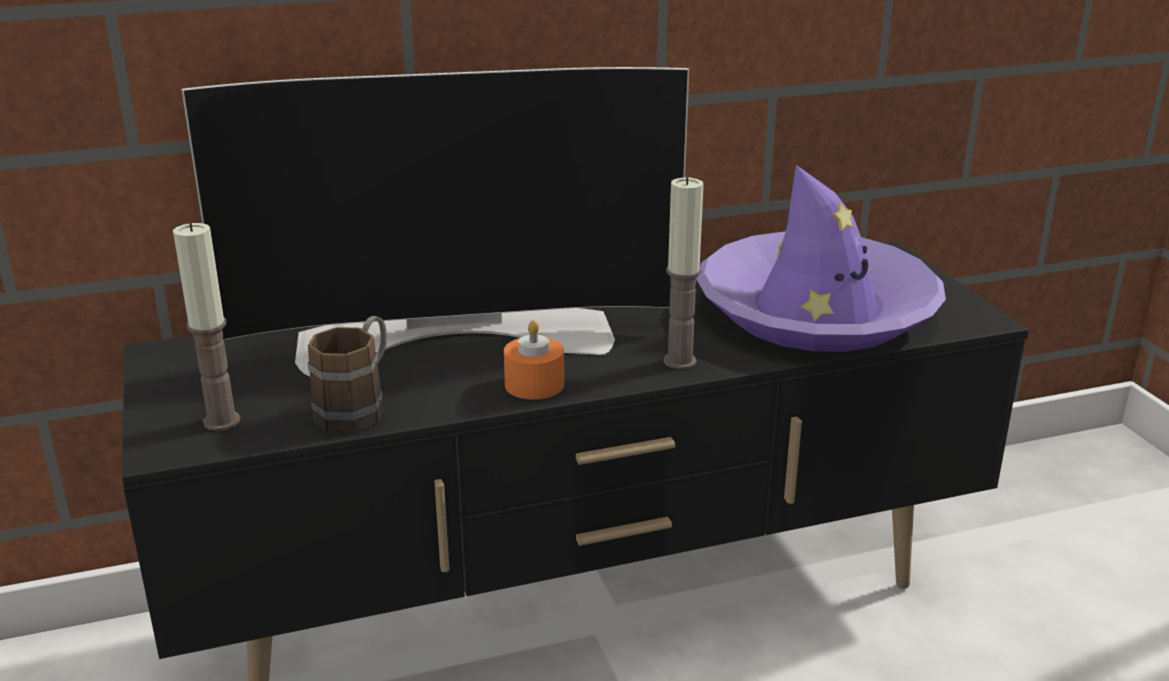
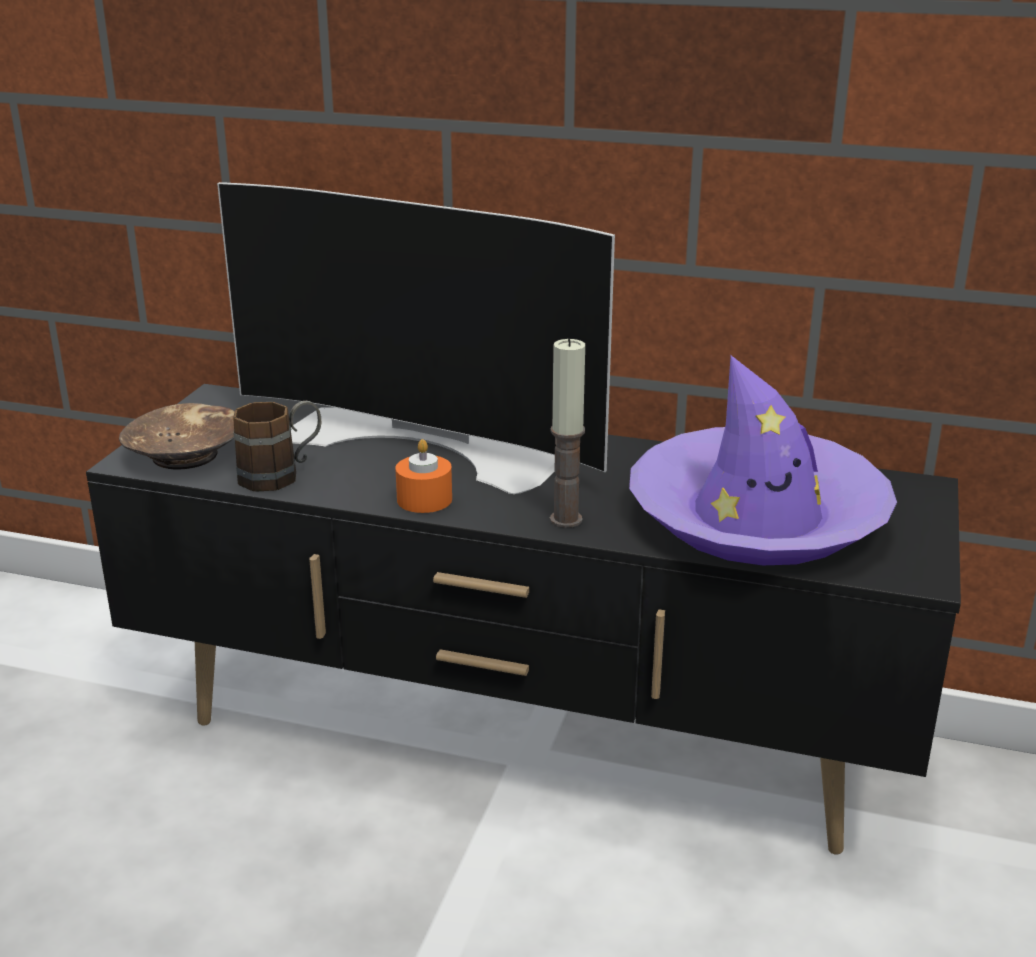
camera: 35 degrees right, 0 degrees up
candle [173,222,240,431] -> brown bowl [119,403,235,469]

